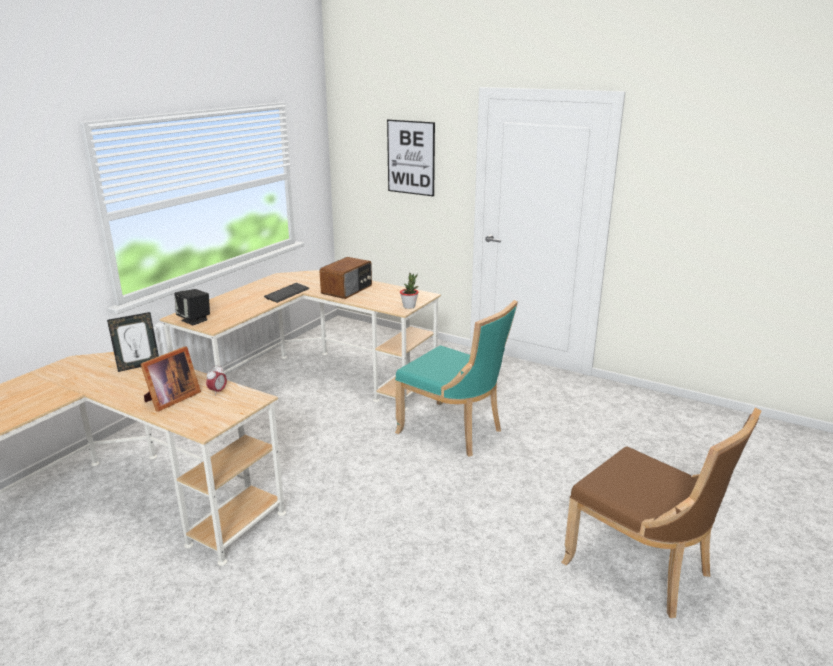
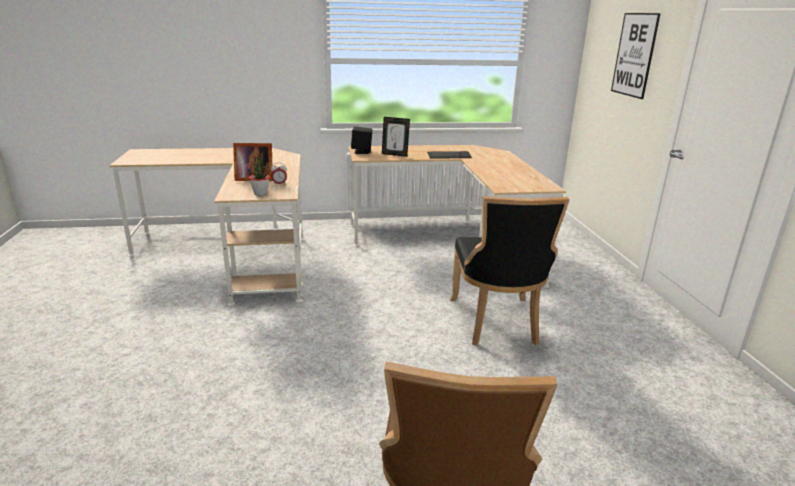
camera: 50 degrees right, 0 degrees up
picture frame [107,312,159,372] -> picture frame moved to [382,117,410,157]
radio [320,257,372,299] -> none
turquoise chair [395,300,518,457] -> black chair [450,196,570,346]
potted plant [400,273,419,309] -> potted plant moved to [249,156,270,196]

